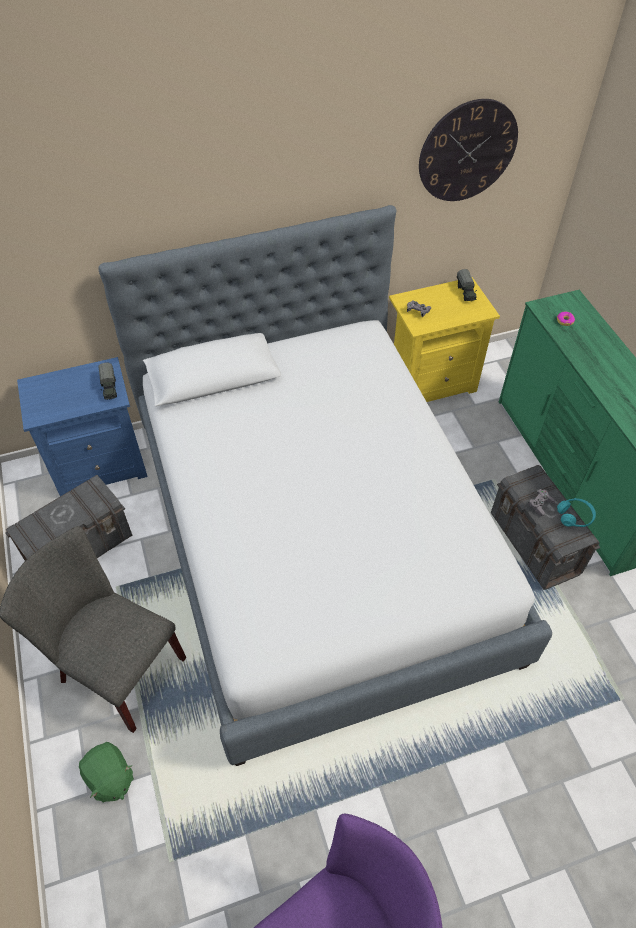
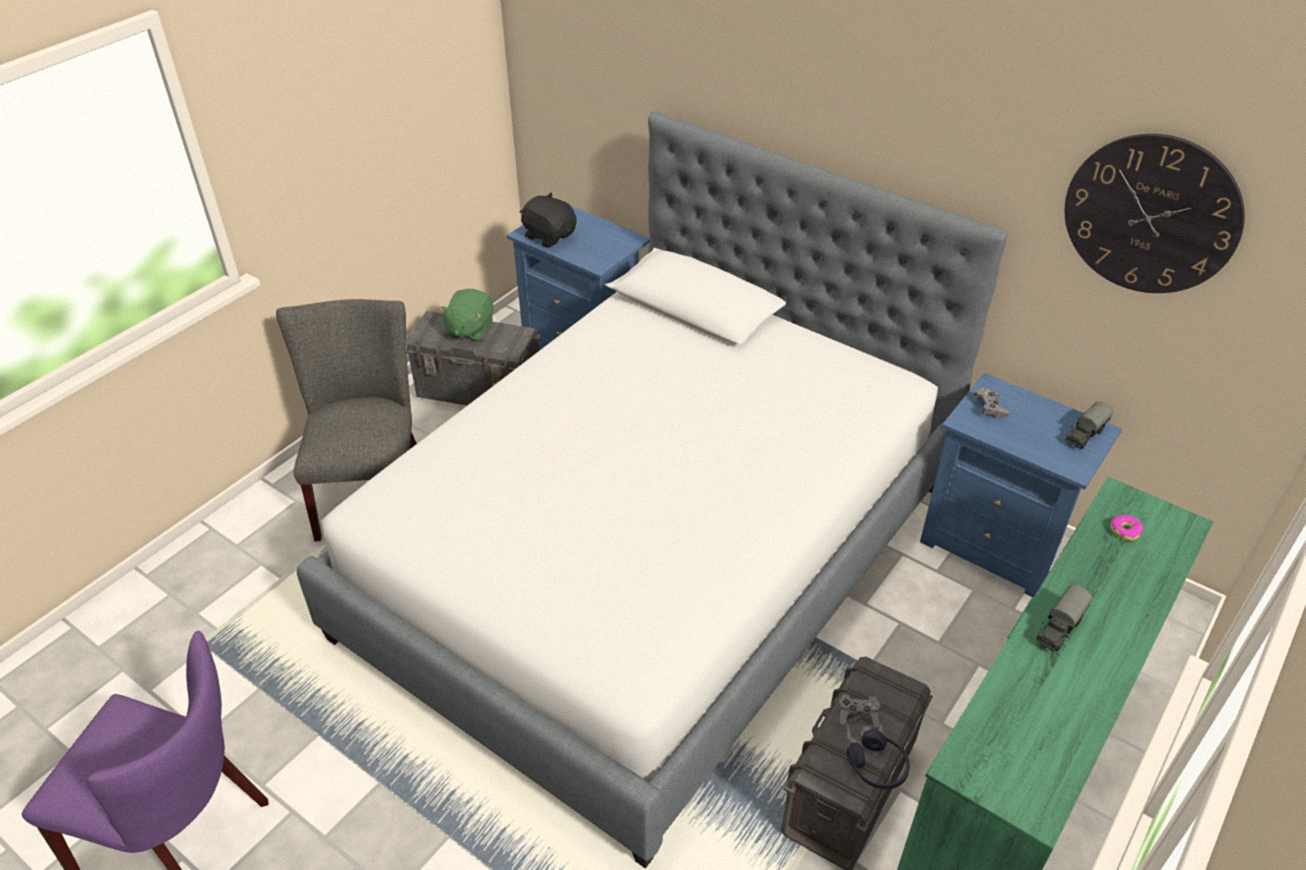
camera: 55 degrees right, 10 degrees down
green plush toy [79,742,134,803] -> green plush toy moved to [439,289,494,342]
toy truck [98,362,117,400] -> toy truck moved to [1036,585,1092,651]
yellow nightstand [389,277,500,402] -> blue nightstand [920,373,1122,598]
turquoise headphones [557,498,596,527] -> purple headphones [847,730,910,789]
none -> black plush toy [519,193,577,248]

